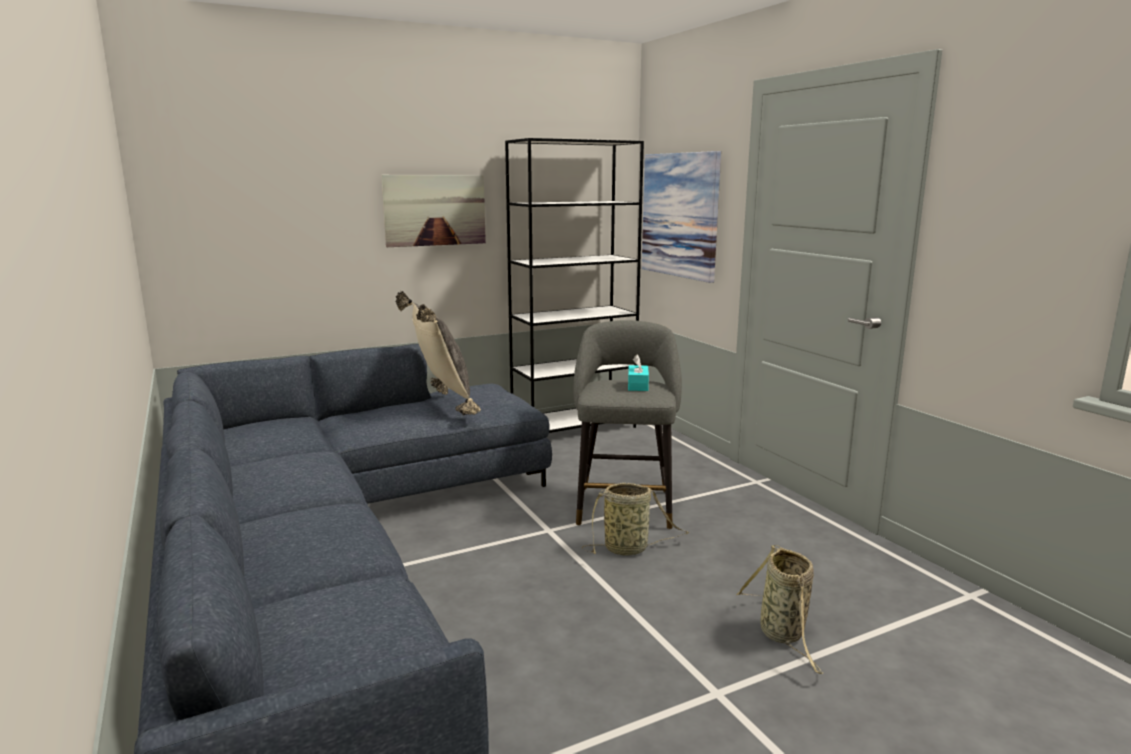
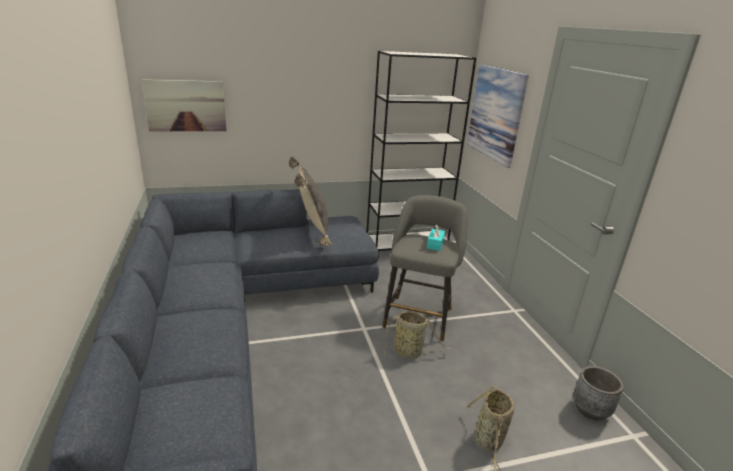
camera: 10 degrees right, 10 degrees up
picture [381,175,486,247] -> picture moved to [142,79,227,131]
none -> grey planter [573,366,624,420]

